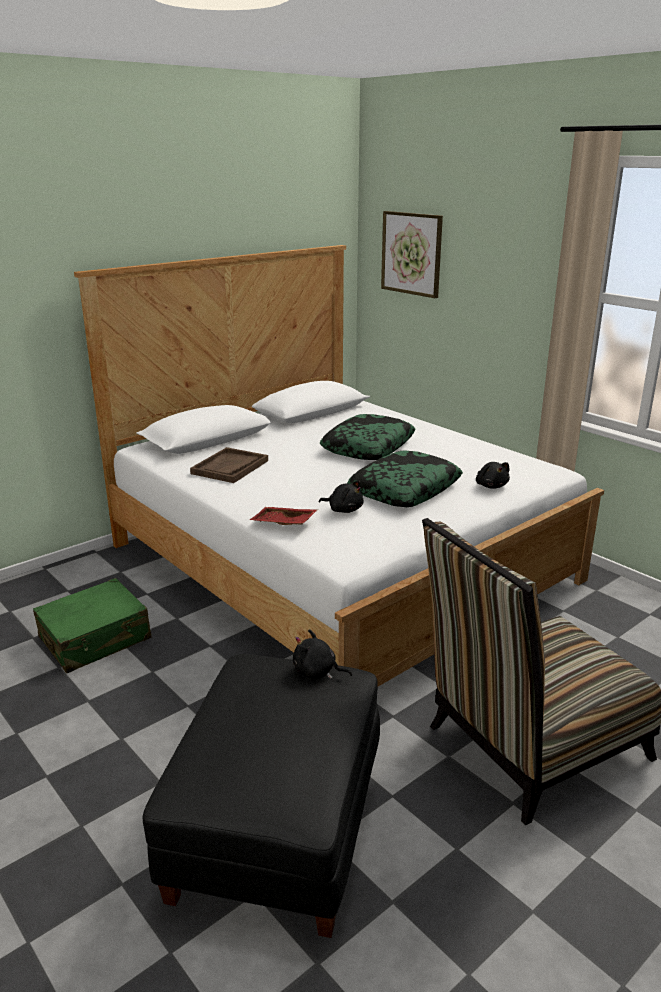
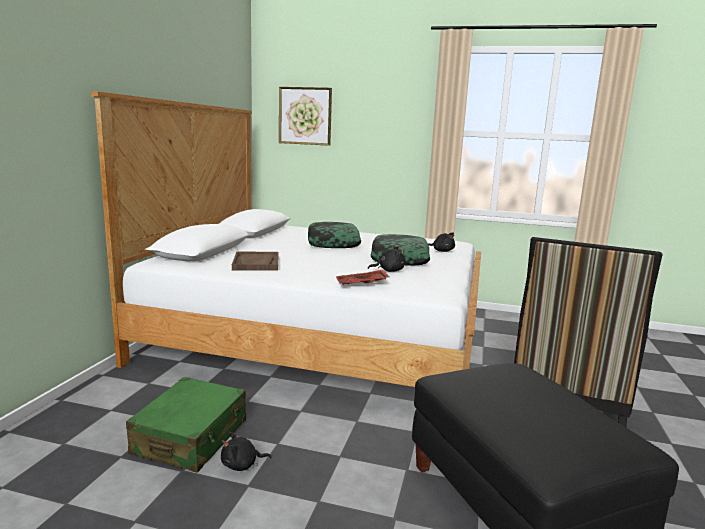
camera: 35 degrees left, 10 degrees down
black plush toy [293,629,352,679] -> black plush toy moved to [221,432,272,471]

